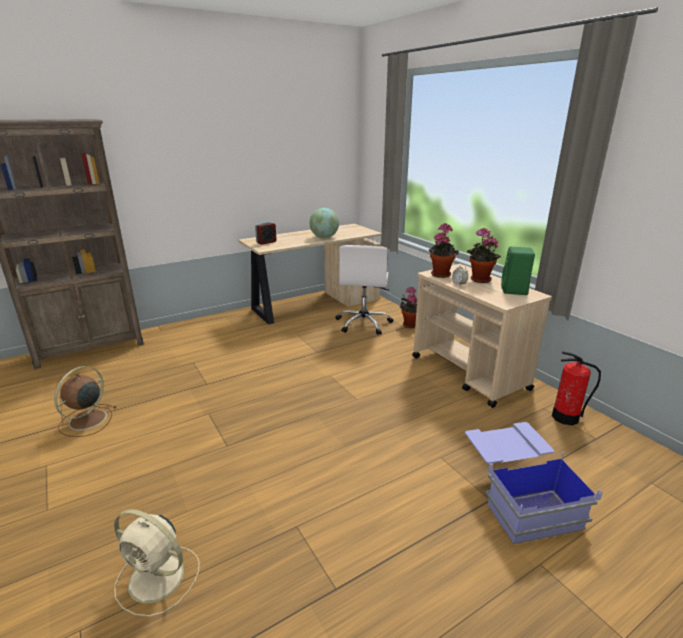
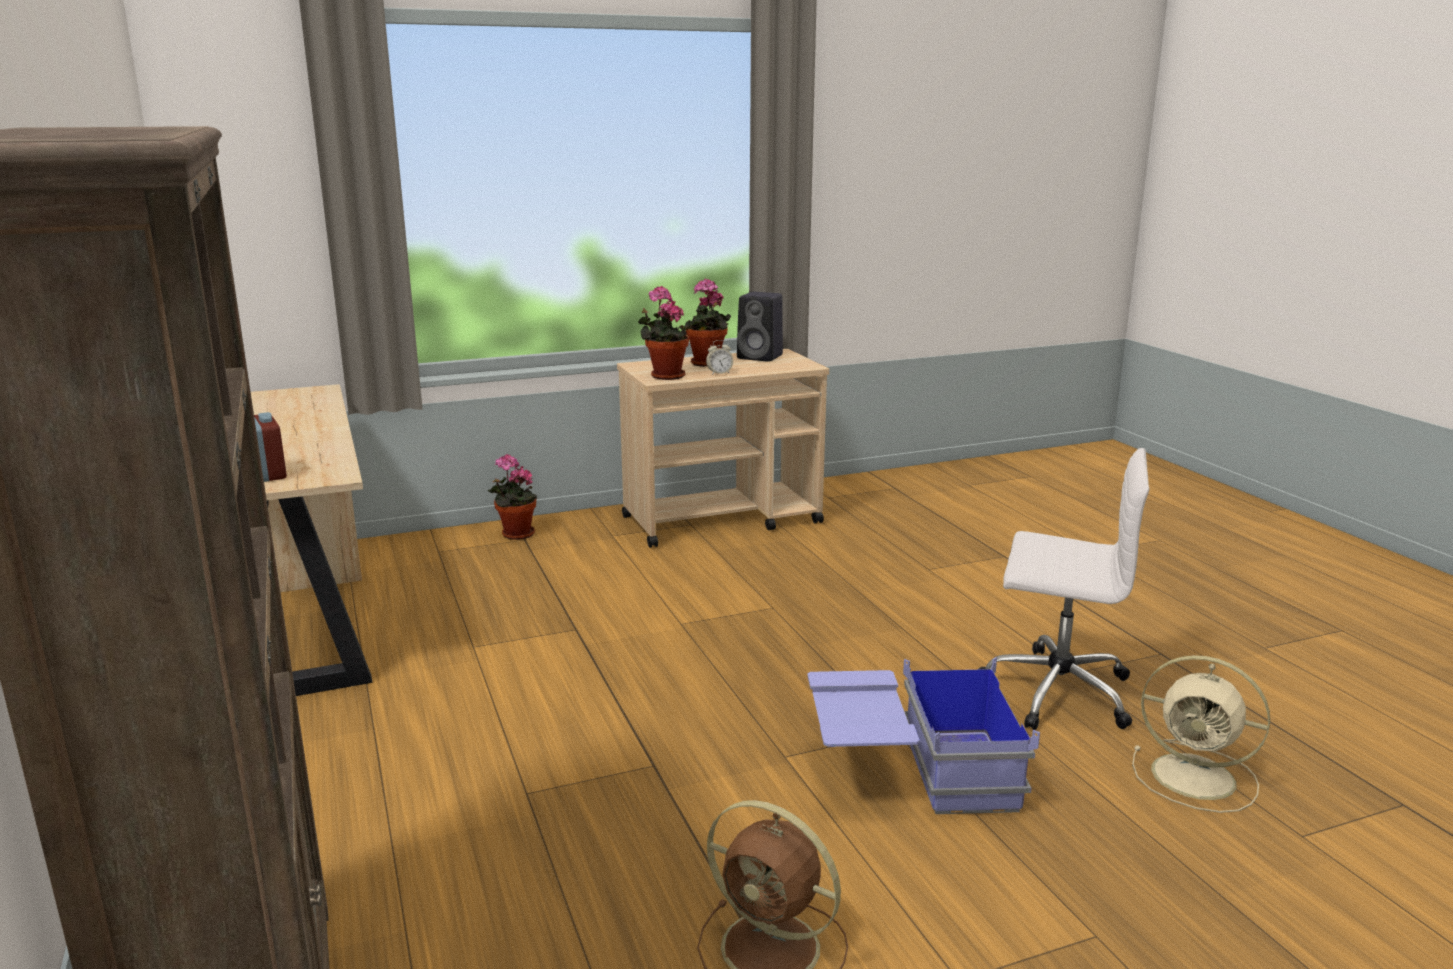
camera: 80 degrees left, 5 degrees down
beige fan [114,509,200,617] -> beige fan turned 90 degrees clockwise [1132,655,1270,813]
globe [309,208,339,238] -> none
white office chair [336,245,393,335] -> white office chair moved to [978,448,1150,730]
blue storage box [465,422,603,544] -> blue storage box moved to [807,657,1040,814]
green speaker [501,247,535,295] -> black speaker [737,292,783,362]
fire extinguisher [552,352,601,425] -> none

